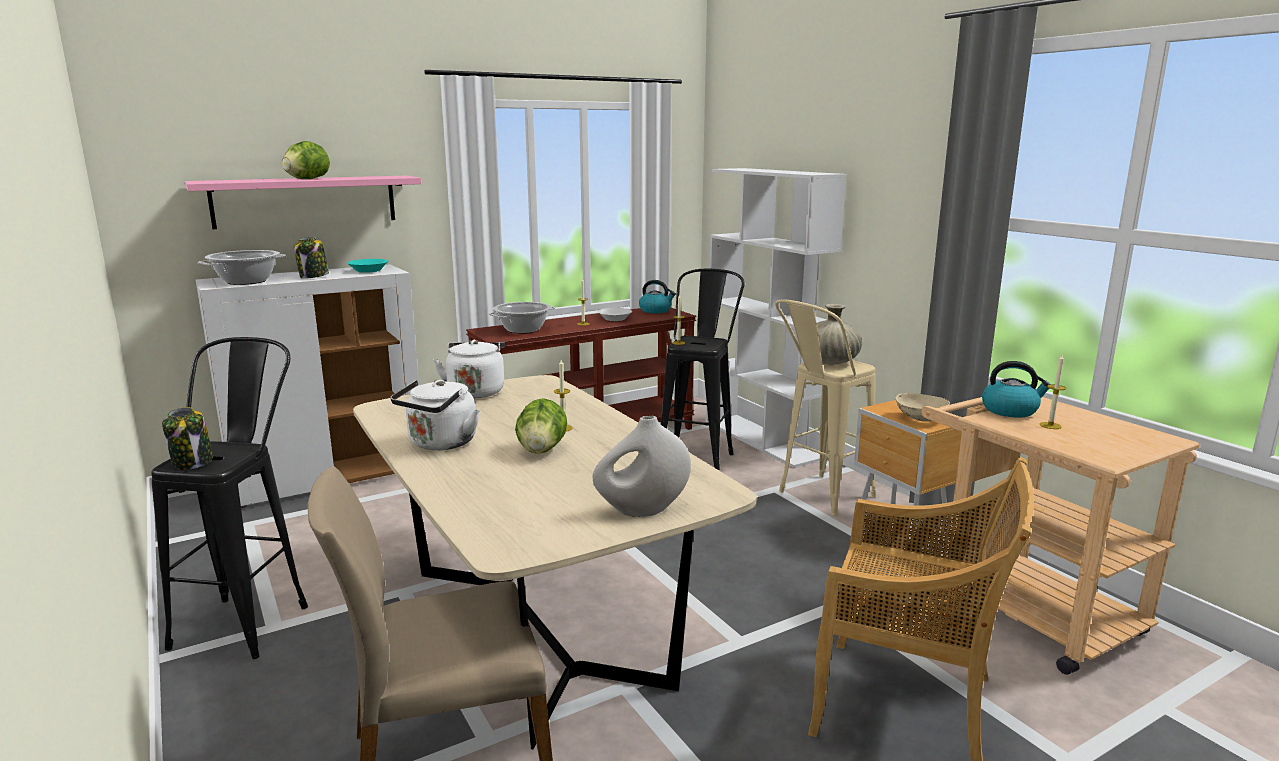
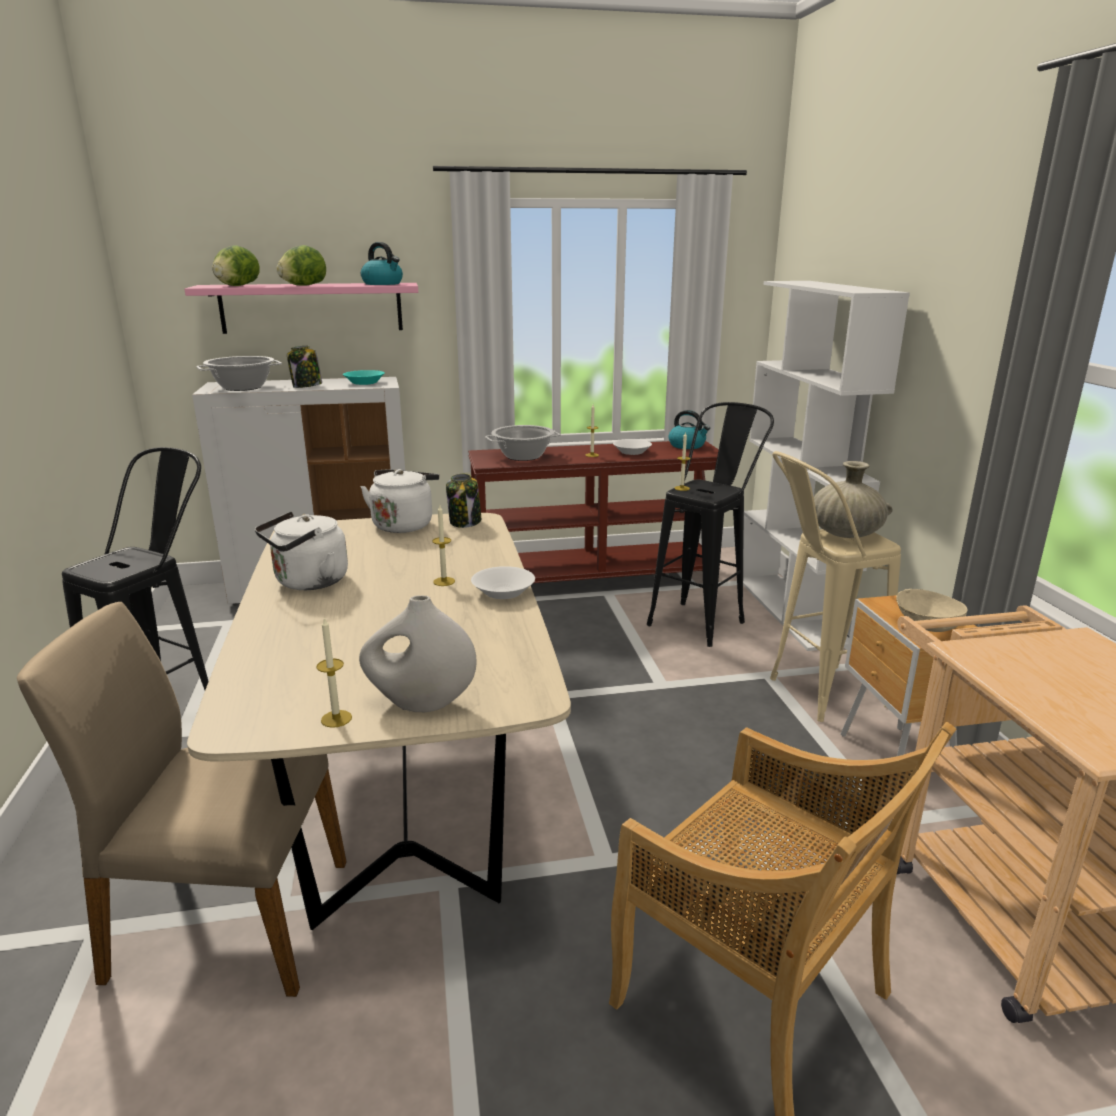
camera: 20 degrees right, 5 degrees up
jar [162,407,213,470] -> jar moved to [446,473,481,528]
lettuce [515,398,567,454] -> lettuce moved to [212,245,260,286]
kettle [982,361,1051,418] -> kettle moved to [361,242,403,285]
candle [1040,355,1066,429] -> candle moved to [316,617,352,728]
none -> white bowl [471,566,535,599]

